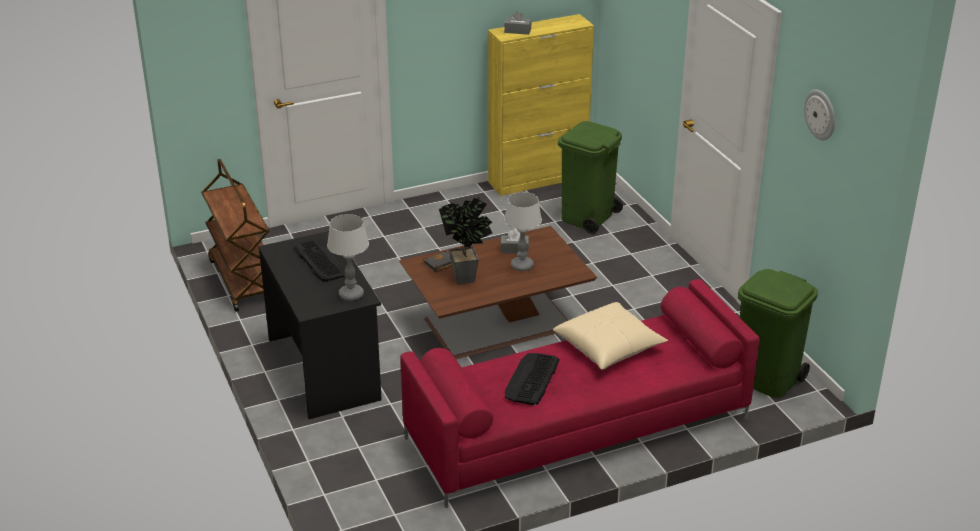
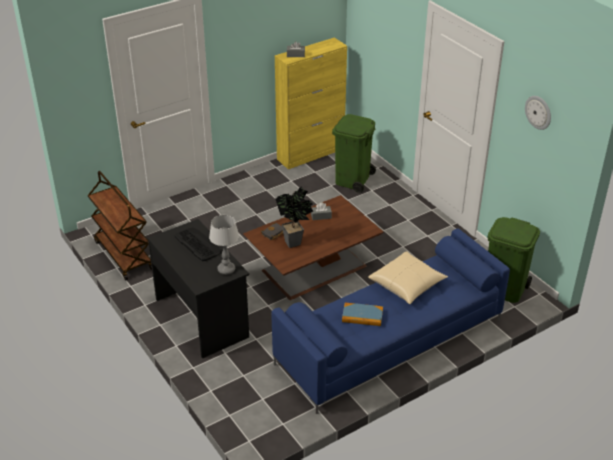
camera: 10 degrees left, 5 degrees up
red sofa [400,279,759,508] -> blue sofa [271,229,510,414]
table lamp [504,192,542,271] -> none
keyboard [505,353,559,405] -> book [342,303,383,326]

